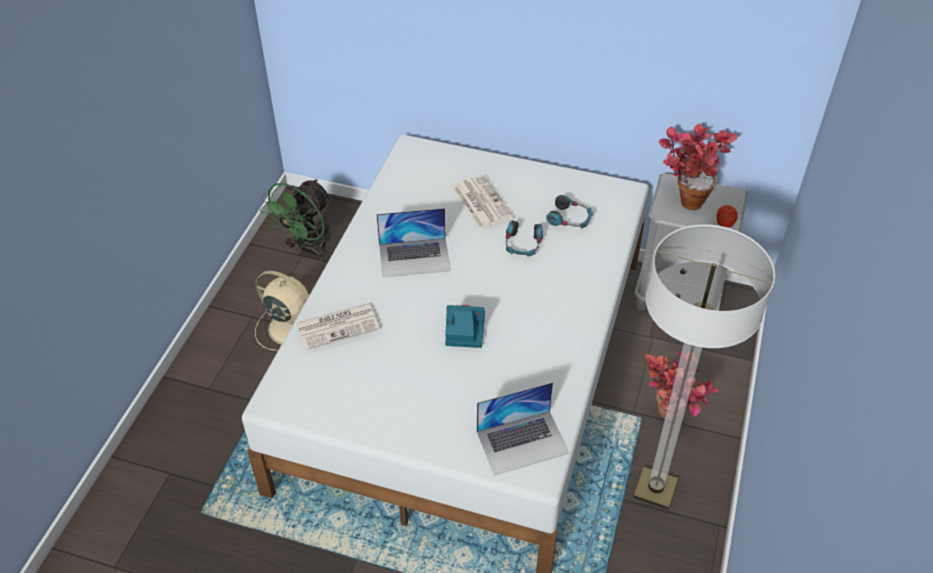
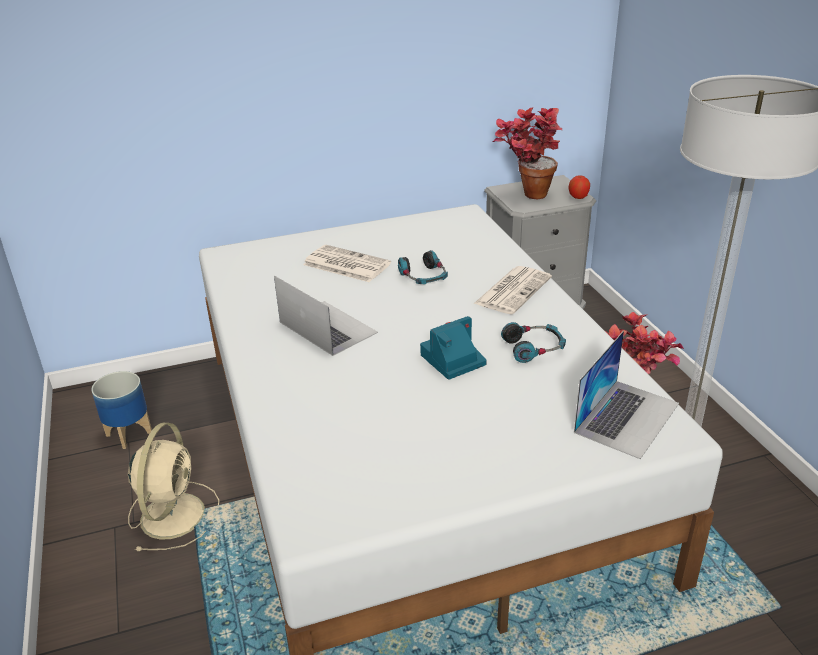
camera: 35 degrees left, 15 degrees down
beige fan [255,270,309,351] -> beige fan turned 105 degrees clockwise [128,423,219,551]
green fan [260,179,331,261] -> planter [91,371,152,449]
newspaper [296,303,379,350] -> newspaper moved to [473,266,552,314]
laptop [377,208,451,277] -> laptop turned 90 degrees counterclockwise [274,276,378,356]
headphones [546,195,593,229] -> headphones moved to [501,322,566,363]

